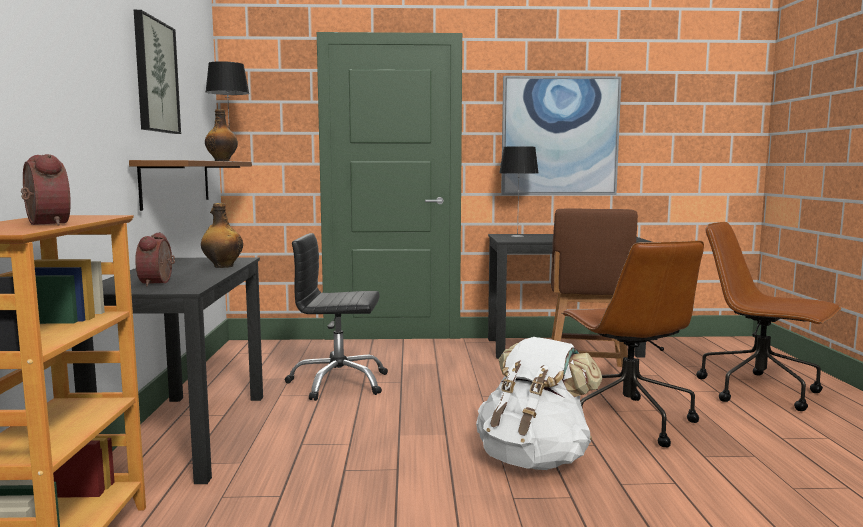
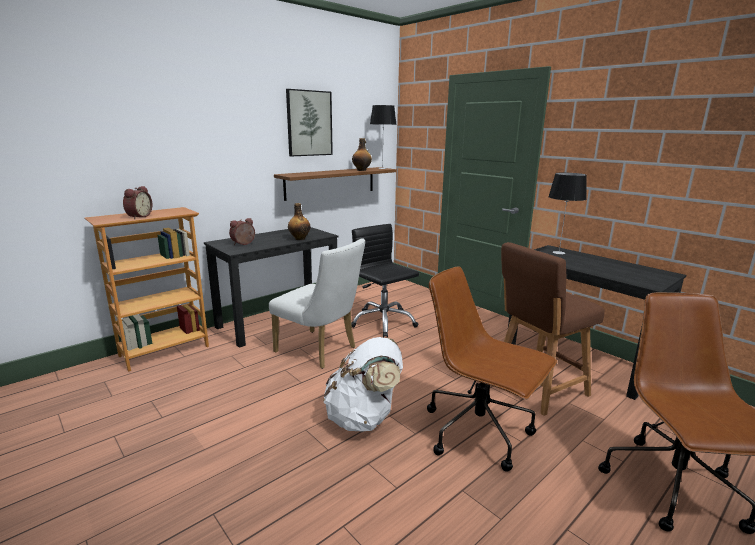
camera: 50 degrees right, 10 degrees up
picture [501,76,622,195] -> none
brown office chair [561,240,704,447] -> brown office chair turned 90 degrees clockwise [427,266,557,472]
none -> white chair [269,238,365,369]

